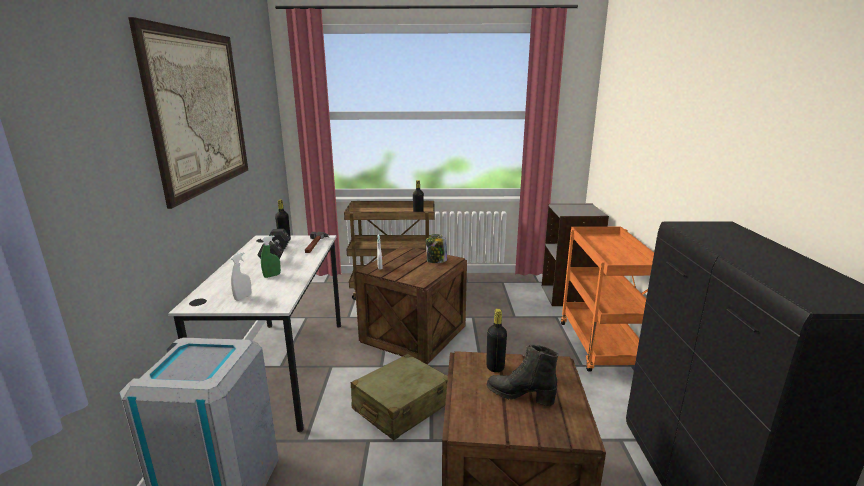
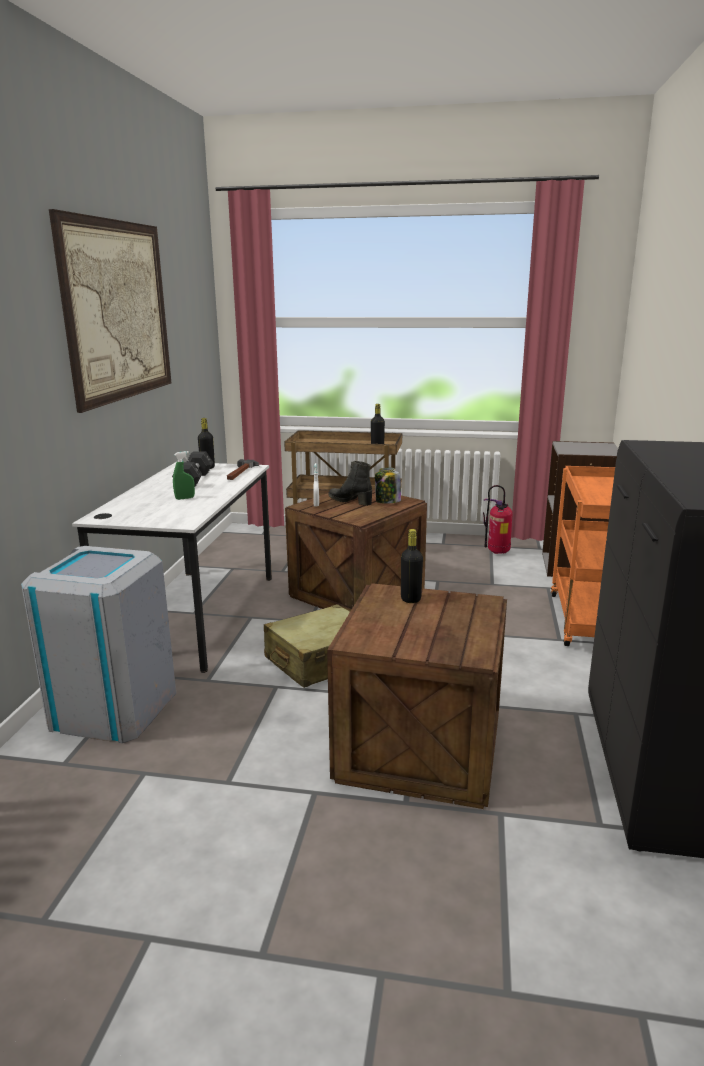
camera: 10 degrees right, 0 degrees up
white spray bottle [230,252,251,300] -> none
black boot [487,345,559,406] -> black boot moved to [328,461,372,506]
none -> fire extinguisher [483,485,513,554]

